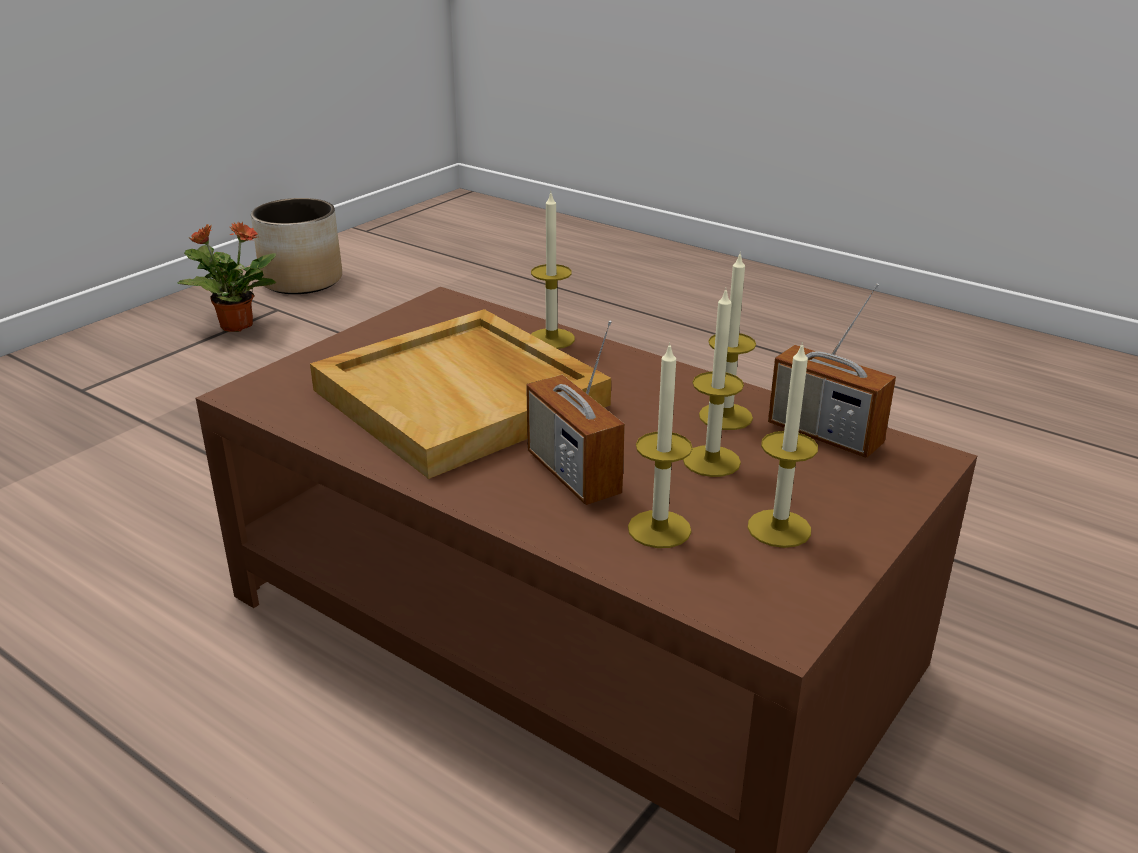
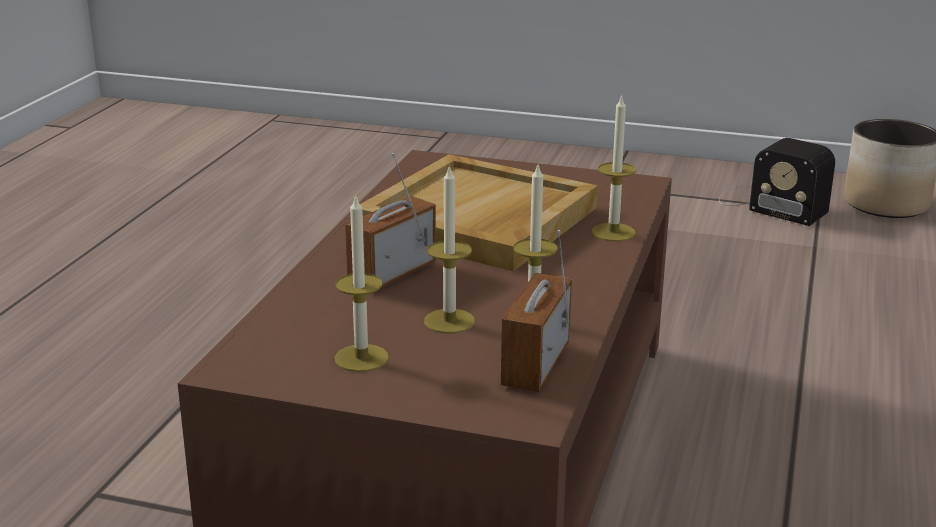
camera: 70 degrees right, 5 degrees down
potted plant [177,221,277,332] -> radio [719,138,835,226]
candle [628,342,693,548] -> none

